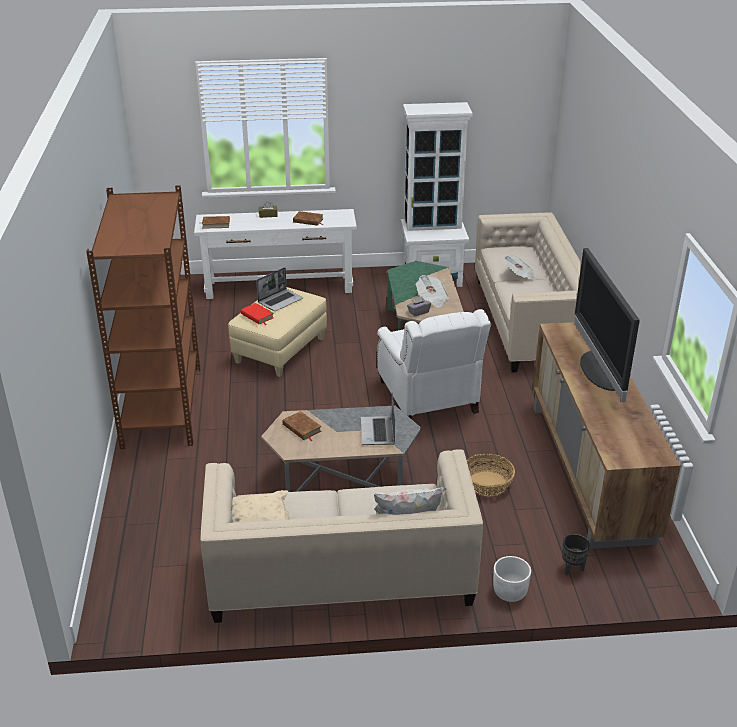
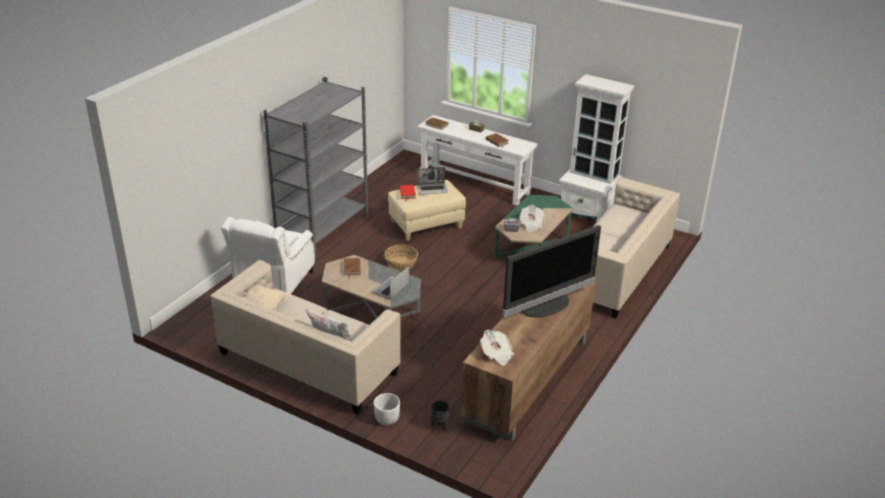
camera: 35 degrees right, 0 degrees up
brown bookcase [86,185,200,449] -> grey bookcase [264,77,368,259]
white armchair [377,309,491,418] -> white armchair moved to [221,217,315,294]
basket [467,453,515,496] -> basket moved to [384,245,418,271]
newspaper [504,255,535,280] -> newspaper moved to [480,330,514,366]
television [575,248,640,403] -> television turned 150 degrees counterclockwise [503,225,601,318]

